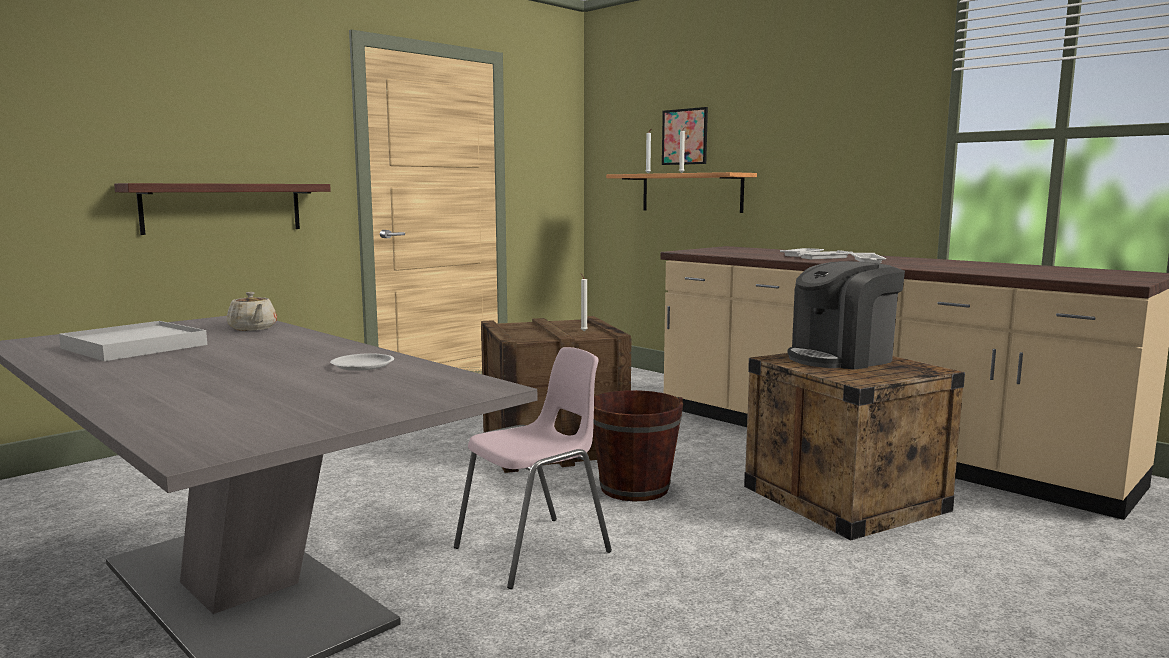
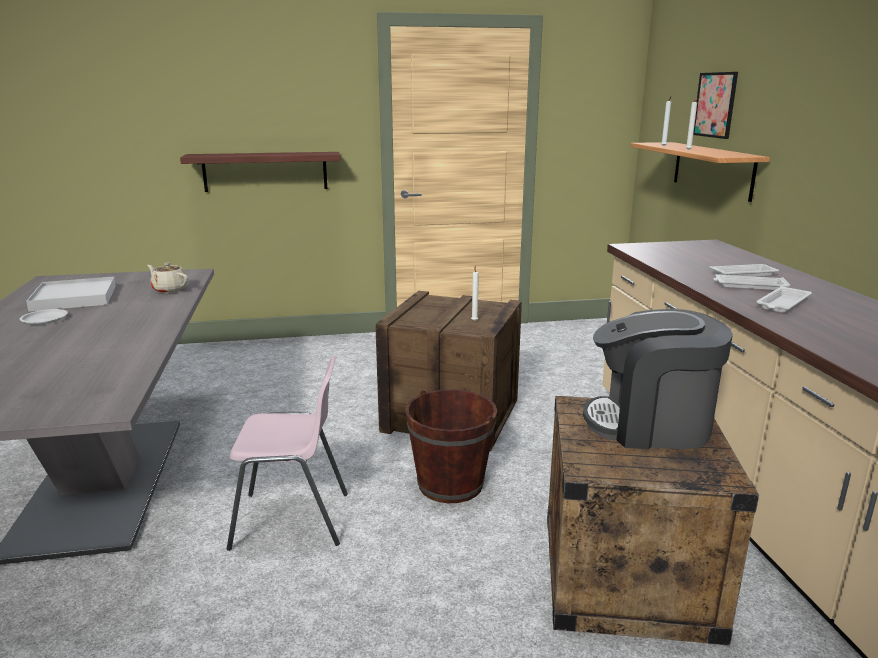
camera: 35 degrees right, 10 degrees up
beige teapot [227,292,277,331] -> beige teapot turned 120 degrees clockwise [147,262,189,293]
white plate [330,353,394,371] -> white plate moved to [20,309,68,324]

